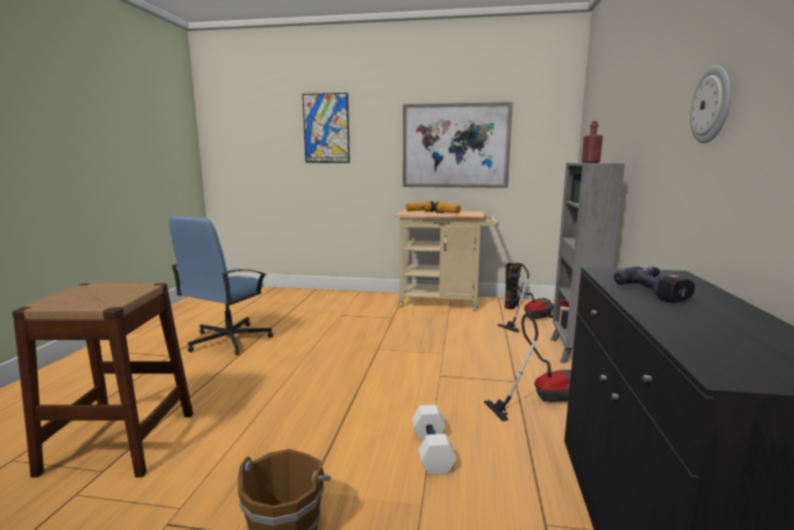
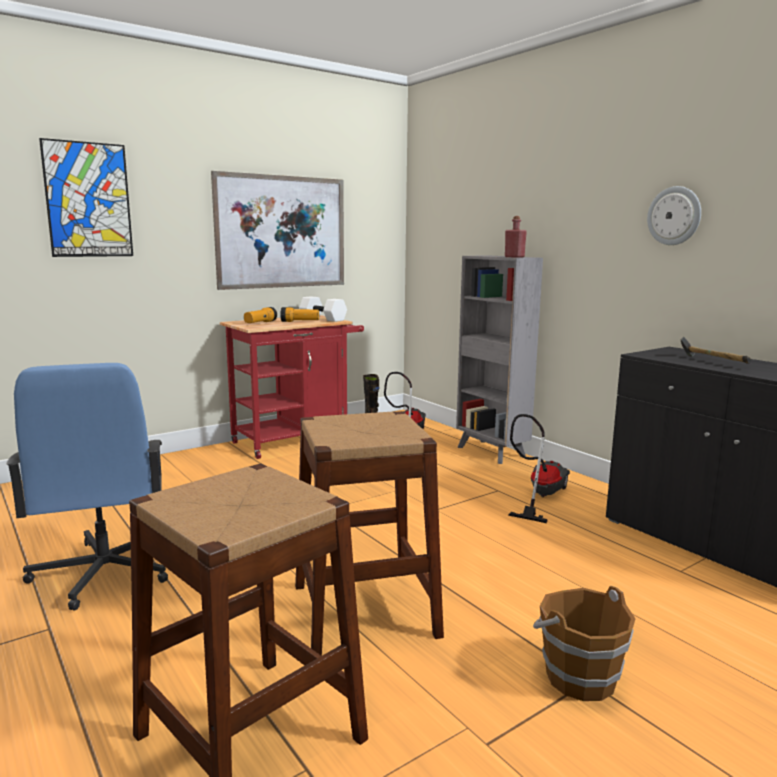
camera: 45 degrees left, 0 degrees up
beige cart [395,209,498,311] -> red cart [220,315,364,459]
white dumbbell [412,405,457,475] -> white dumbbell moved to [299,296,347,322]
power drill [614,266,695,303] -> hammer [680,336,751,364]
none -> brown stool [295,411,444,656]

